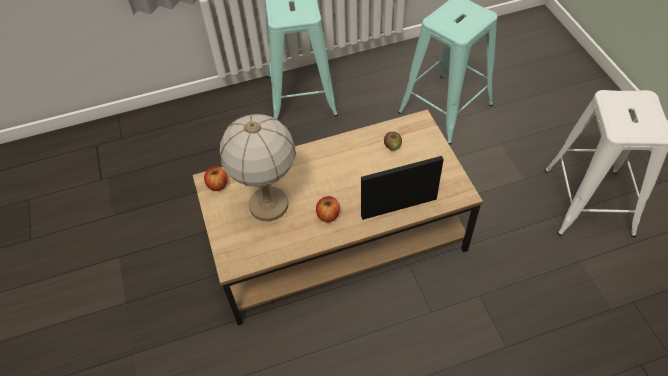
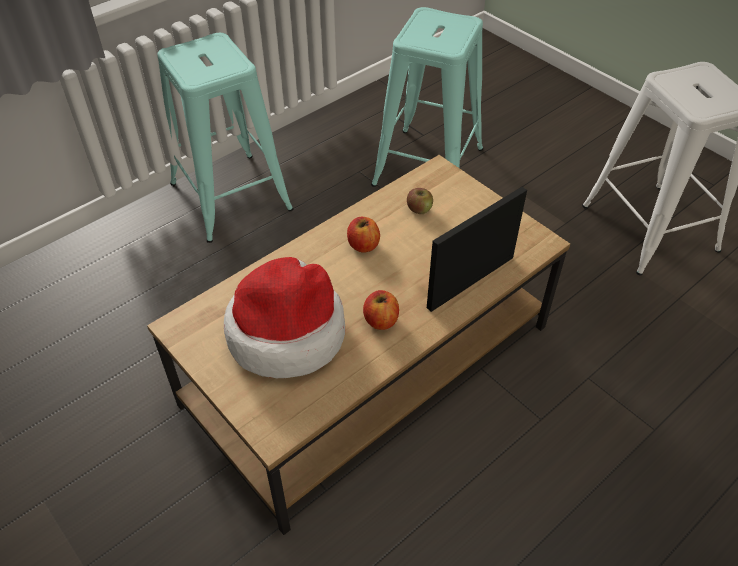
camera: 25 degrees left, 5 degrees down
apple [204,166,228,191] -> apple moved to [347,217,380,253]
table lamp [220,114,296,221] -> hat [224,257,345,378]

